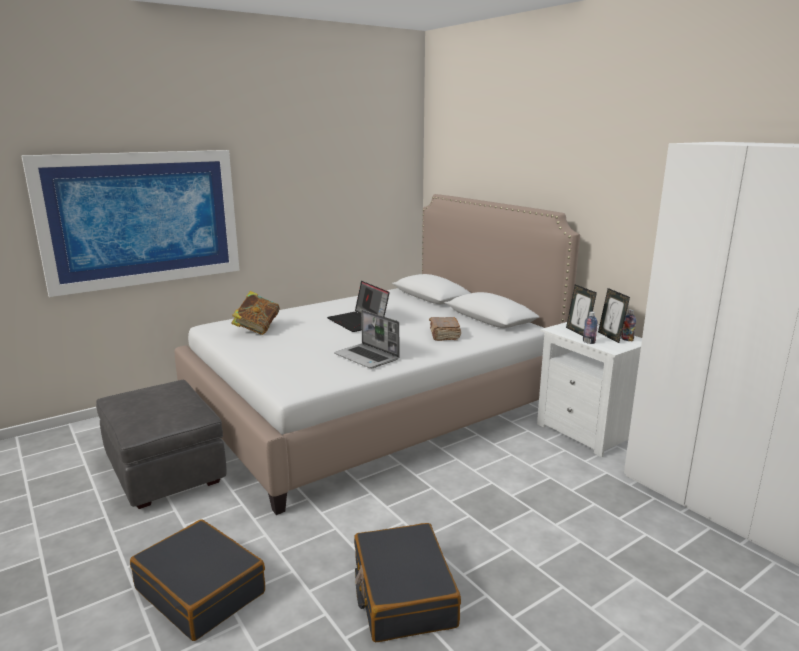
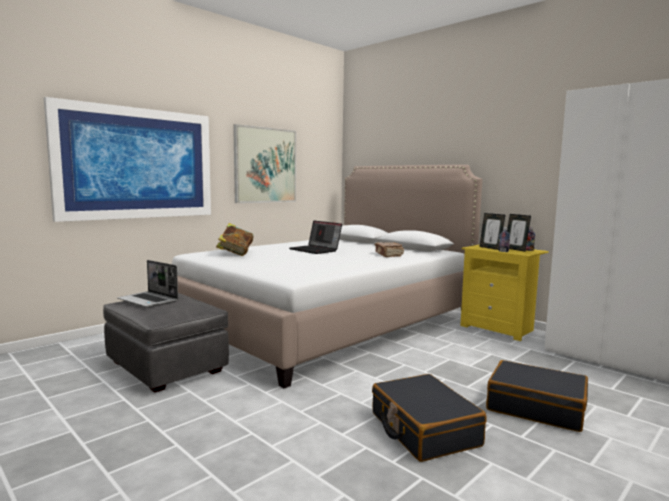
camera: 10 degrees left, 10 degrees down
black suitcase [130,519,265,641] -> black suitcase moved to [486,360,588,432]
laptop [334,310,399,368] -> laptop moved to [117,260,178,307]
white nightstand [537,322,642,457] -> yellow nightstand [460,245,549,341]
none -> picture [233,124,296,203]

